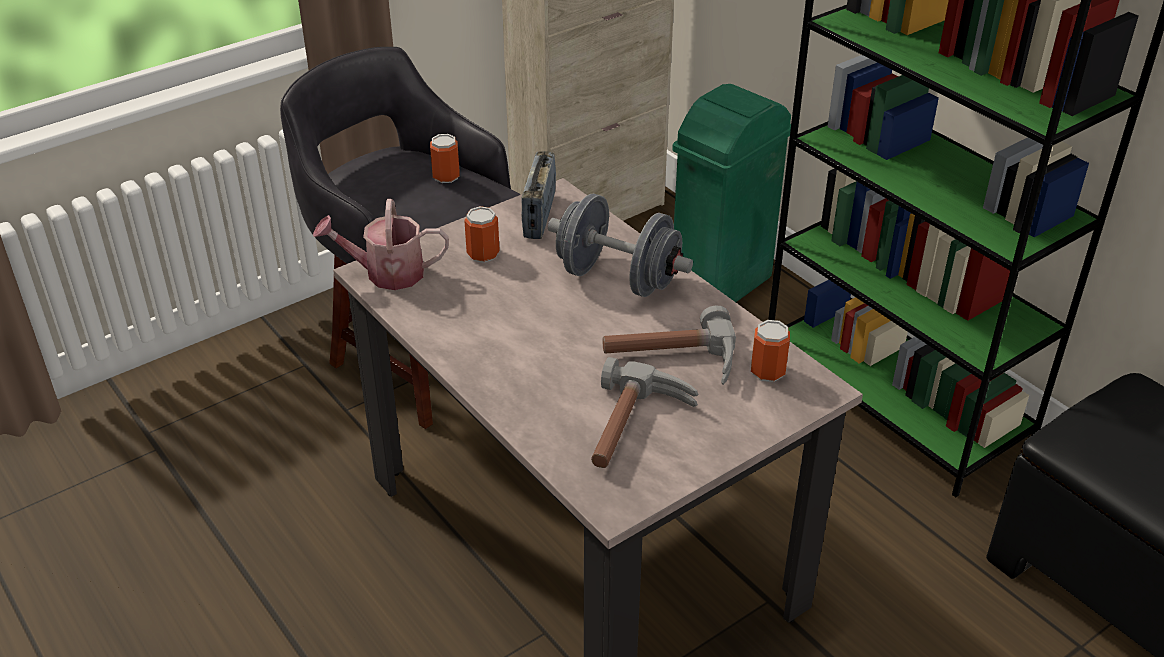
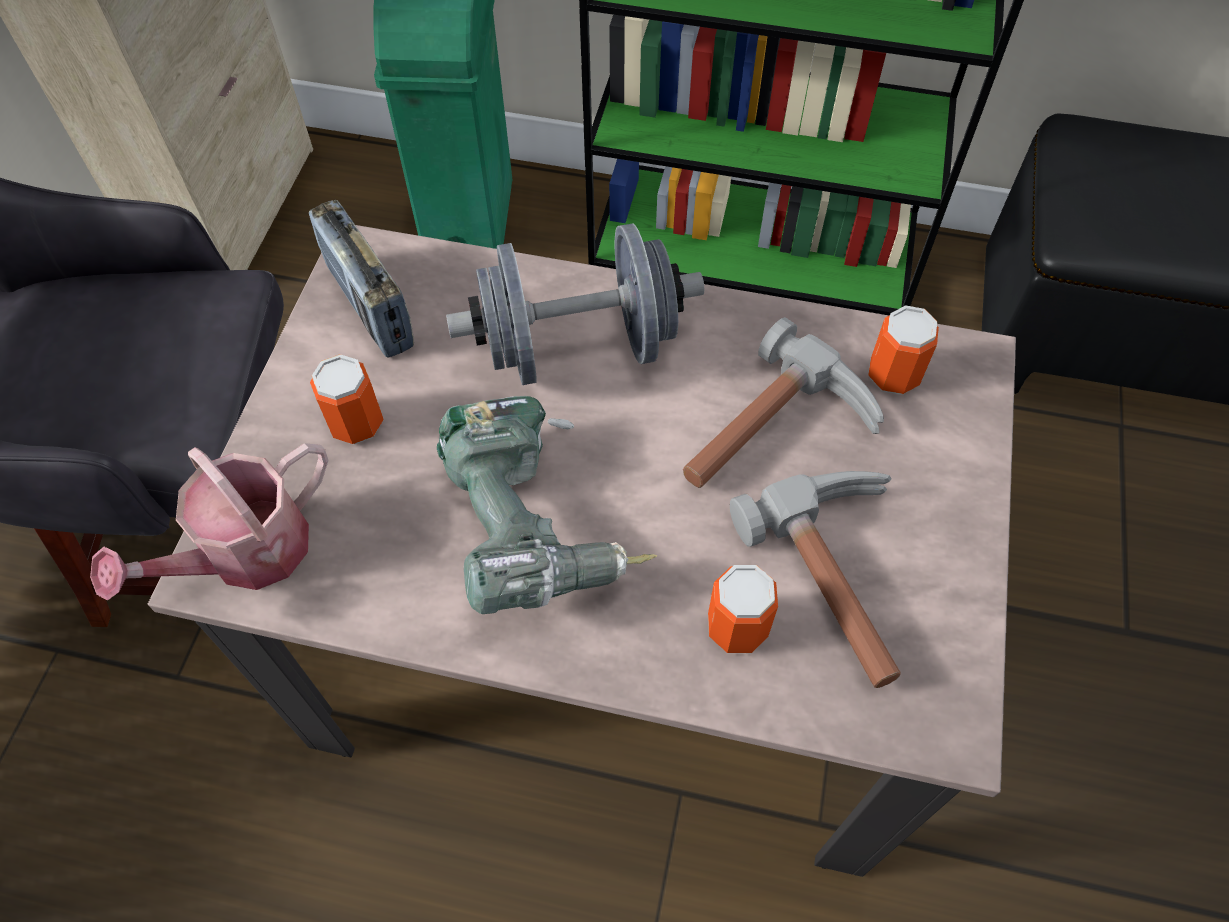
camera: 40 degrees left, 20 degrees up
can [430,134,460,183] -> can moved to [708,565,778,653]
none -> power drill [437,396,657,614]

